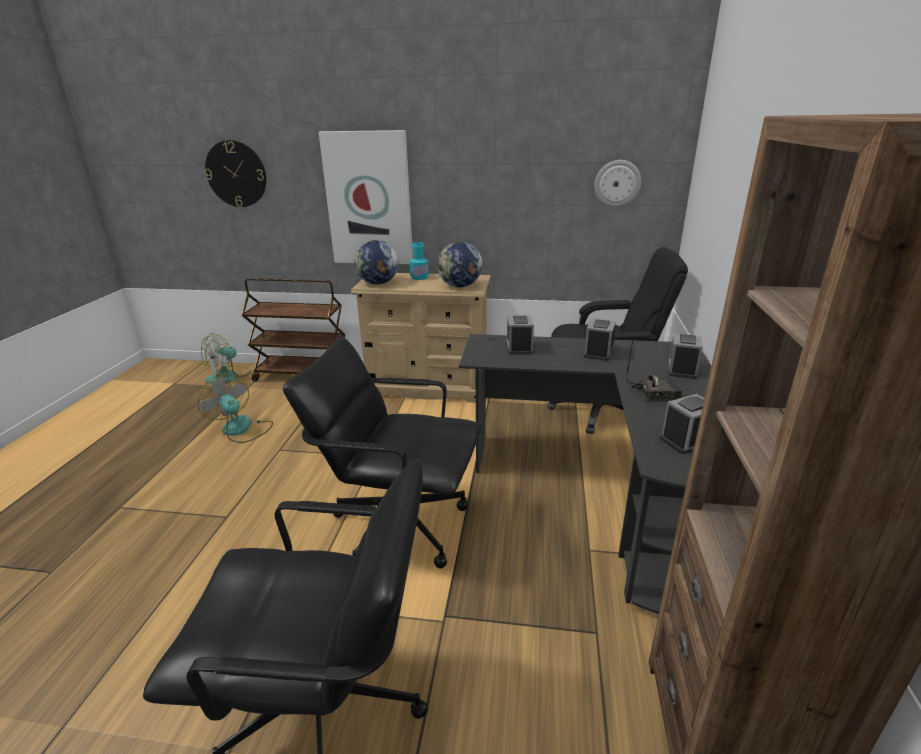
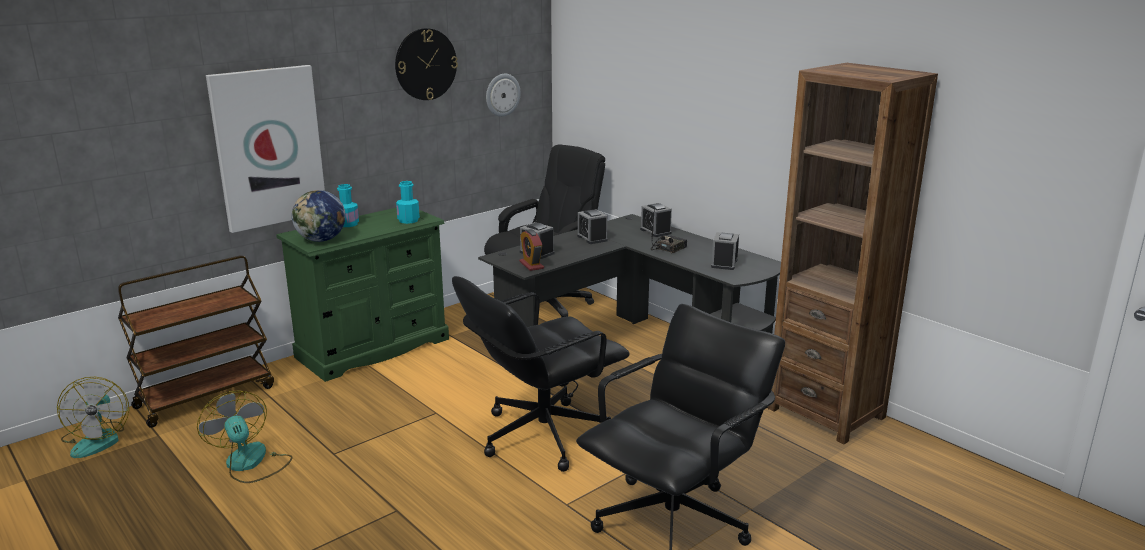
camera: 50 degrees left, 5 degrees down
fan [198,375,273,443] -> fan turned 60 degrees clockwise [197,390,293,483]
wall clock [205,140,266,207] -> wall clock moved to [395,28,458,100]
beige dresser [351,273,490,403] -> green dresser [276,208,449,382]
globe [437,242,482,287] -> turquoise bottle [396,181,420,224]
none -> alarm clock [519,229,544,271]

